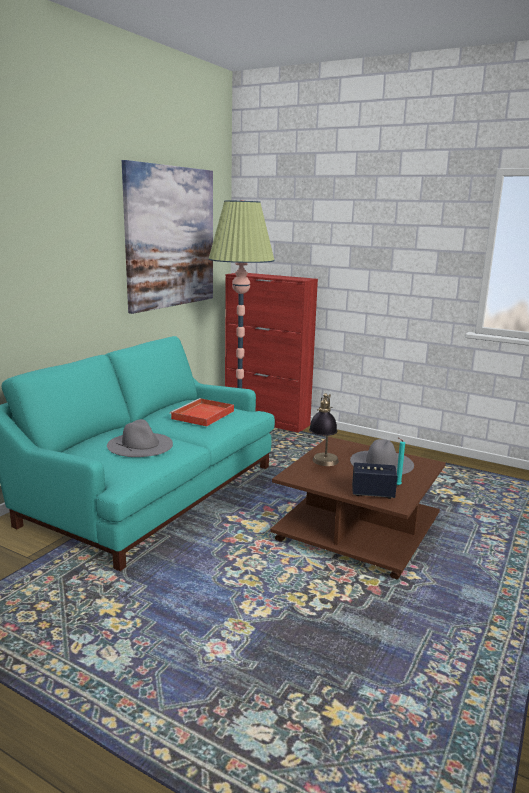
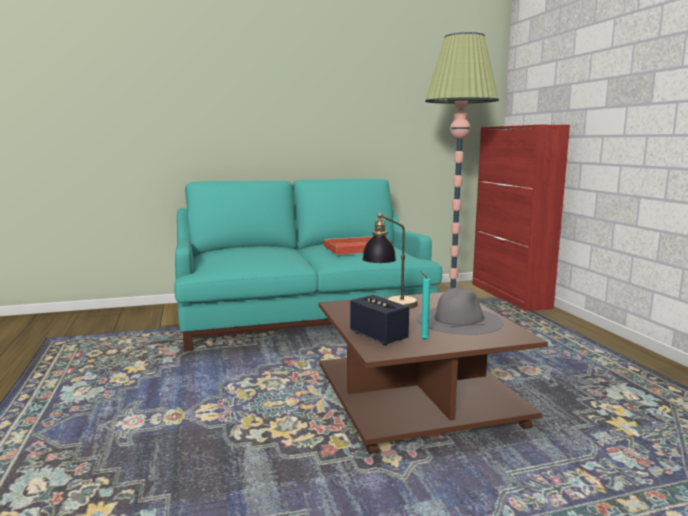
camera: 45 degrees right, 5 degrees down
grey hat [107,419,173,457] -> none
picture [122,160,213,314] -> none

